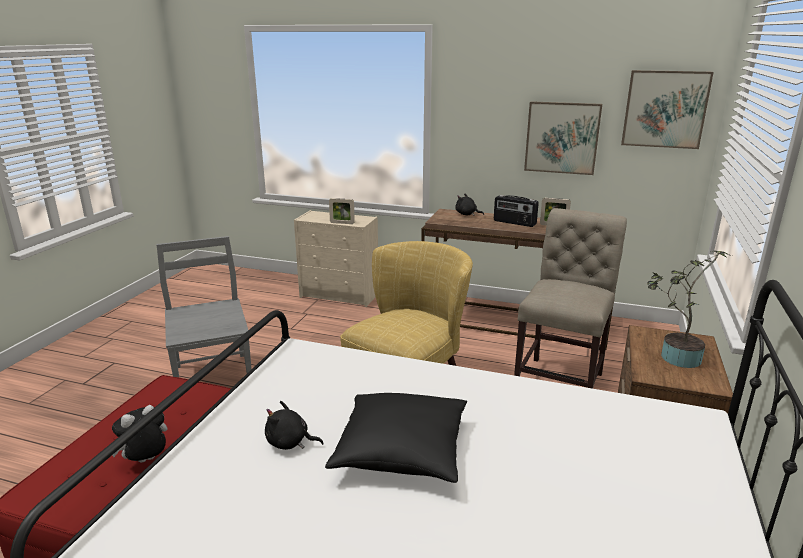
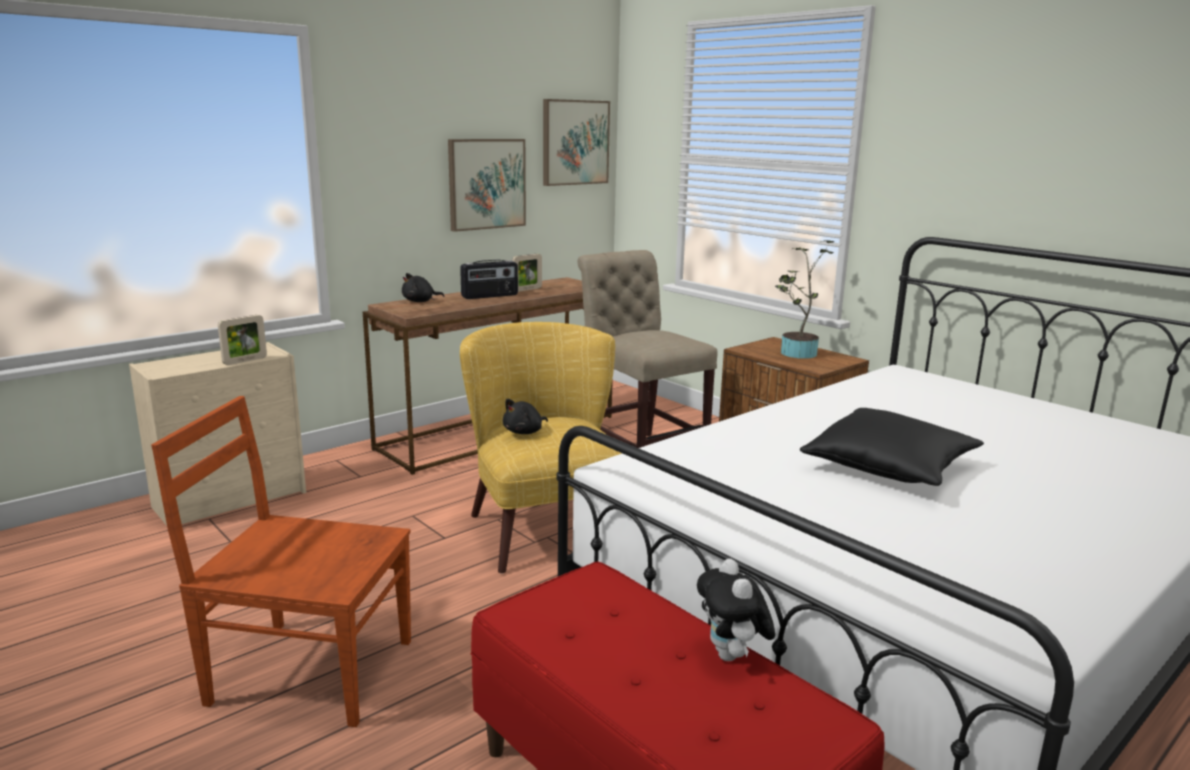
camera: 60 degrees left, 5 degrees down
grey chair [156,236,252,377] -> brown chair [151,396,411,727]
black plush toy [265,401,324,450] -> black plush toy moved to [503,399,548,434]

